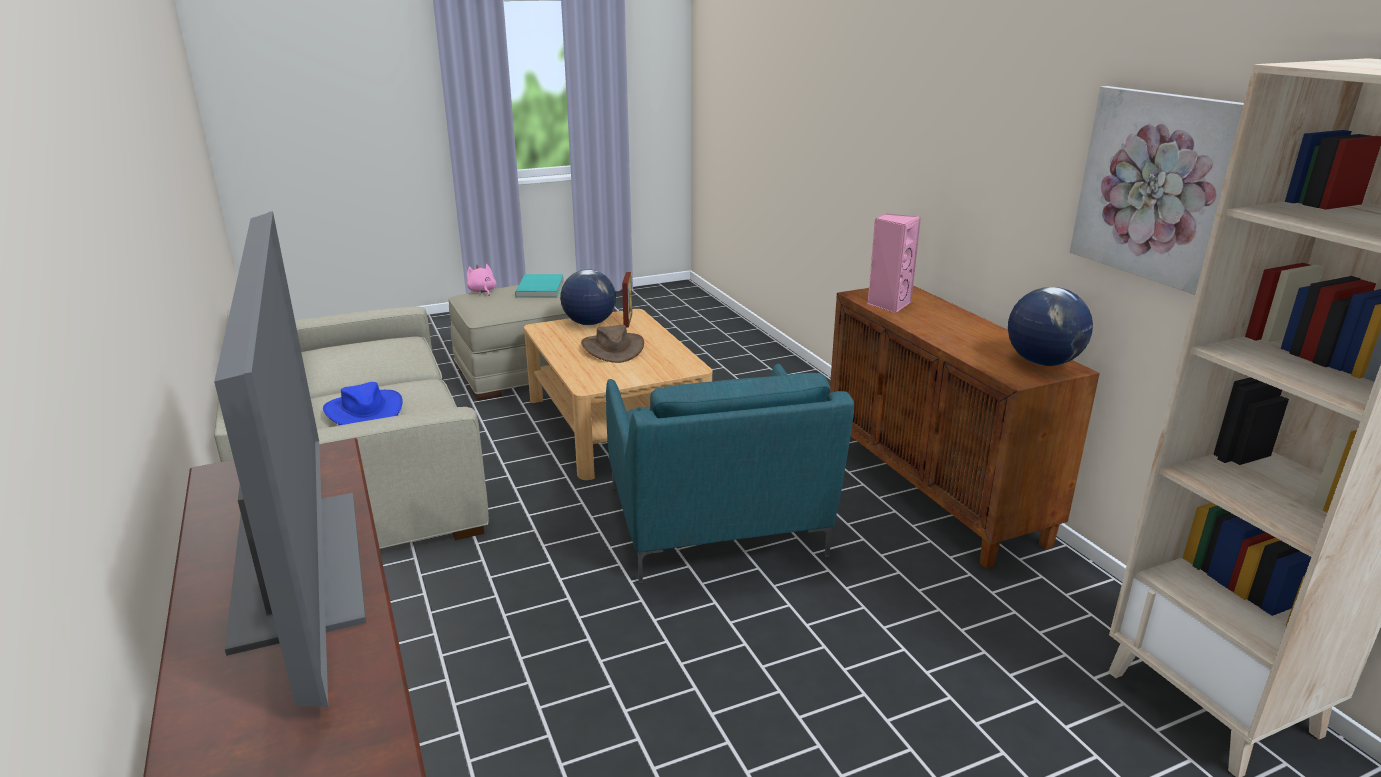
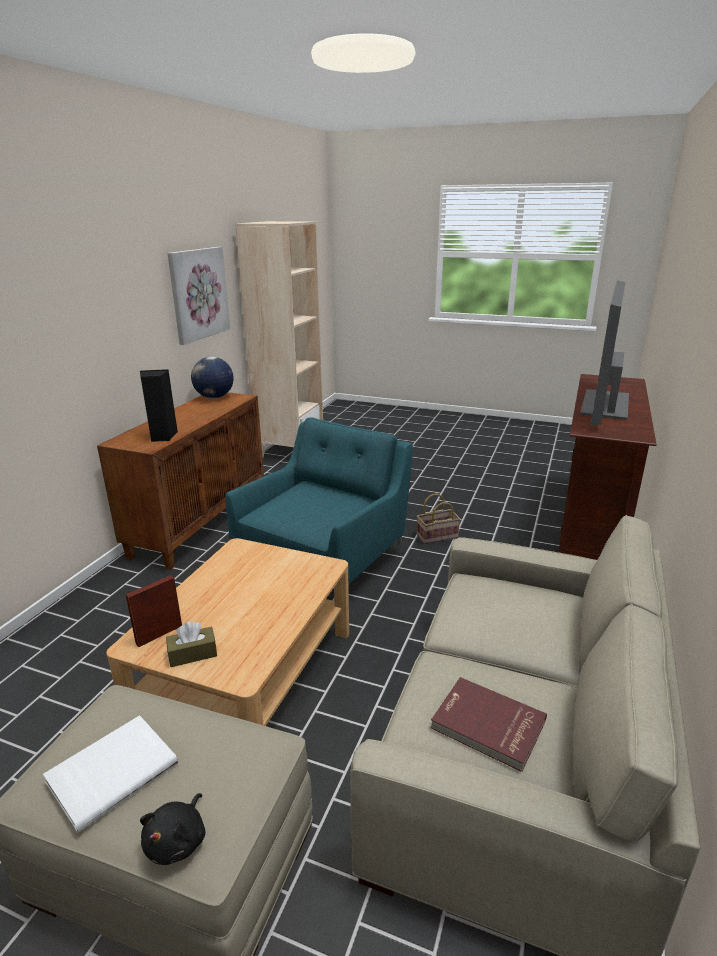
camera: 135 degrees left, 0 degrees up
blue hat [323,382,403,425] -> none
pink plush toy [467,264,497,296] -> black plush toy [140,793,205,865]
turquoise book [515,274,564,298] -> white book [43,715,178,833]
globe [560,270,616,325] -> brown tissue box [166,621,217,667]
brown hat [581,325,644,363] -> none
pink speaker [867,213,921,313] -> black speaker [140,369,178,442]
none -> basket [417,494,460,544]
none -> red book [431,677,547,772]

